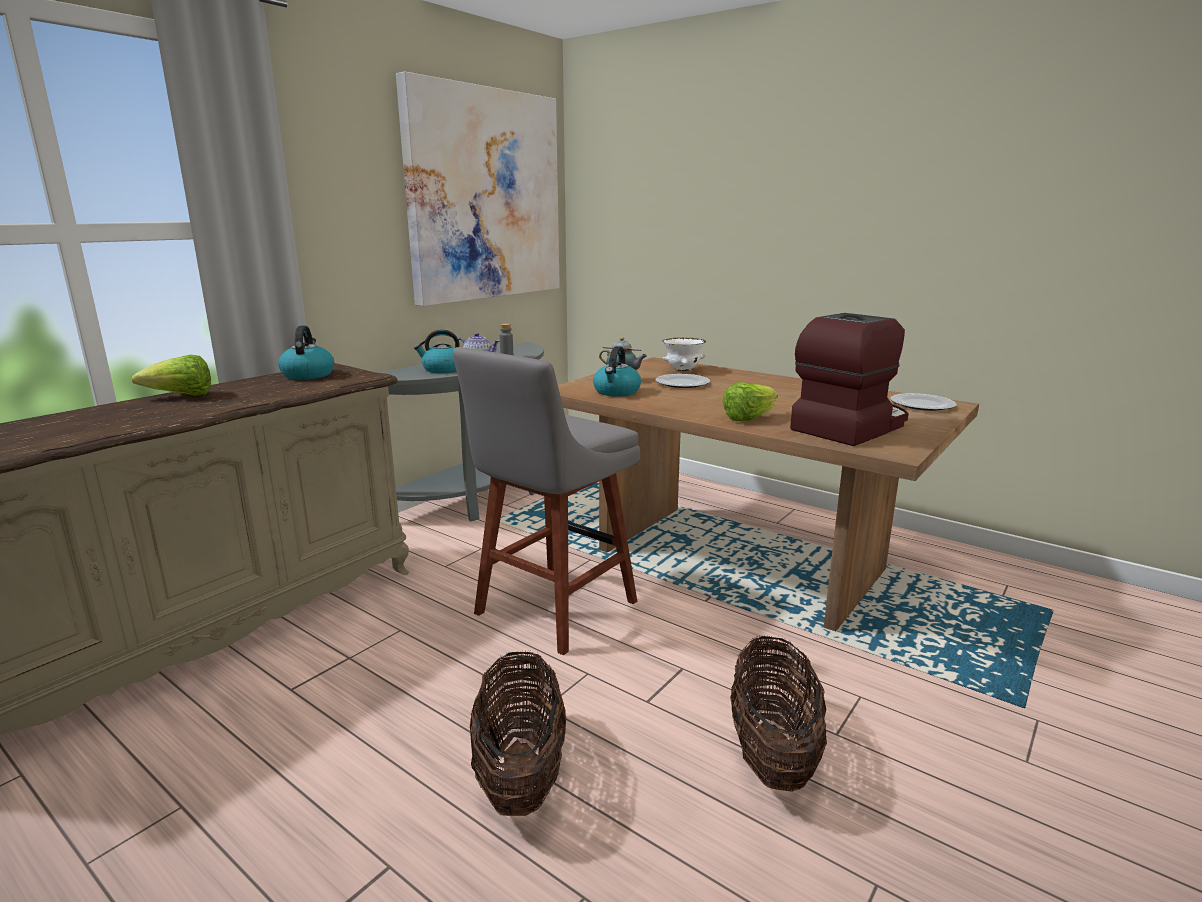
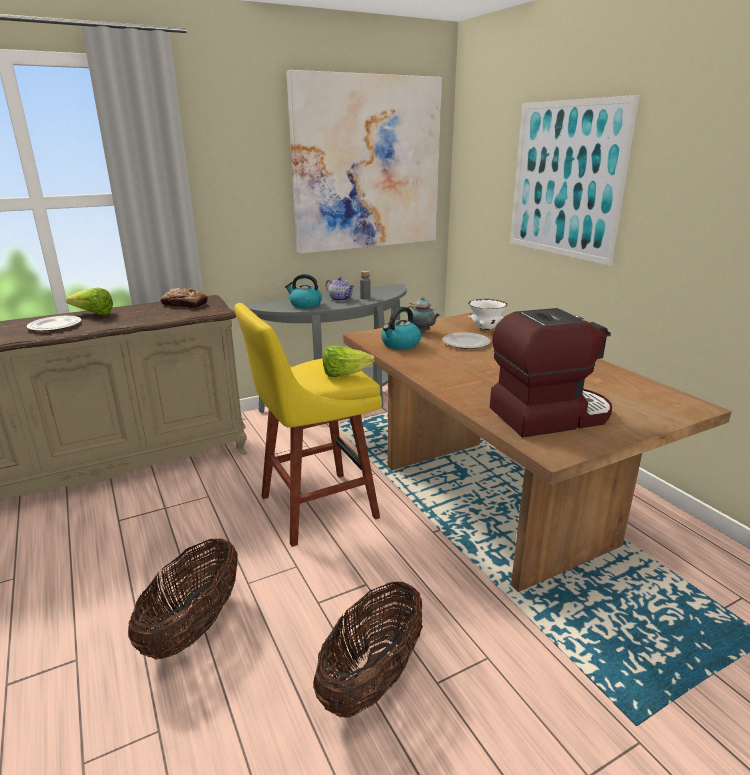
camera: 25 degrees right, 5 degrees up
kettle [278,326,334,380] -> bread [160,288,208,308]
grey stool [453,347,640,655] -> yellow stool [234,303,382,547]
lettuce [723,382,778,421] -> lettuce moved to [323,345,375,377]
plate [890,393,957,411] -> plate moved to [27,316,81,331]
none -> picture [510,95,640,266]

